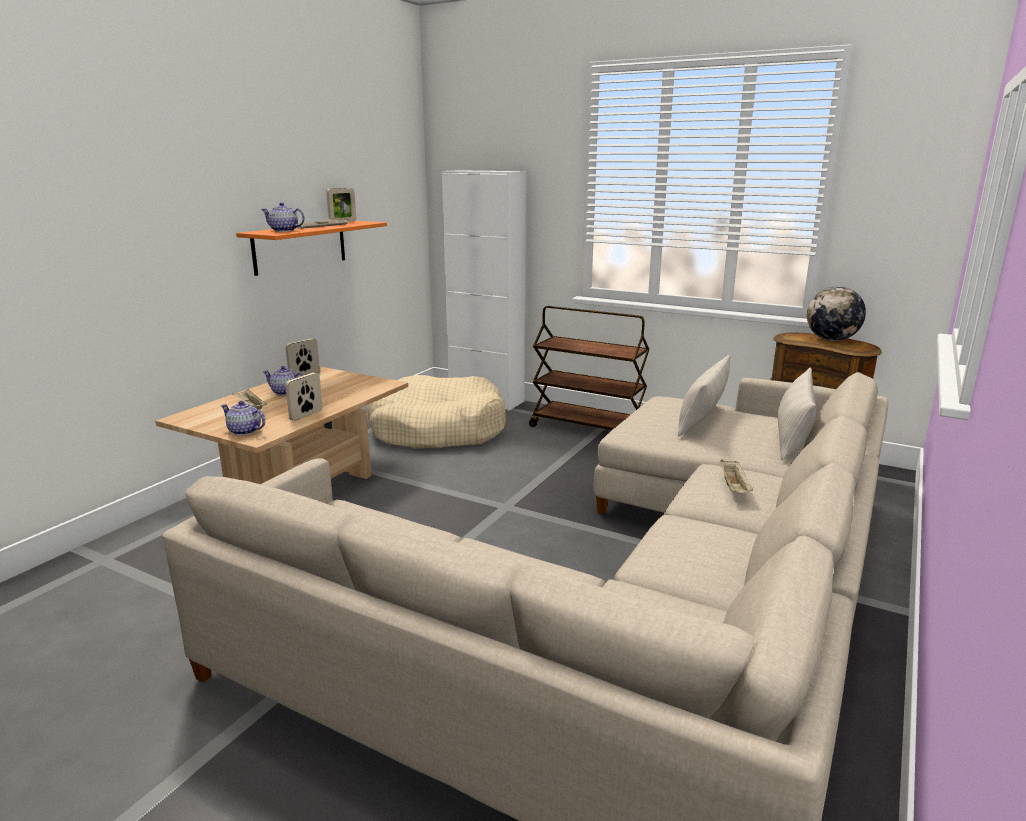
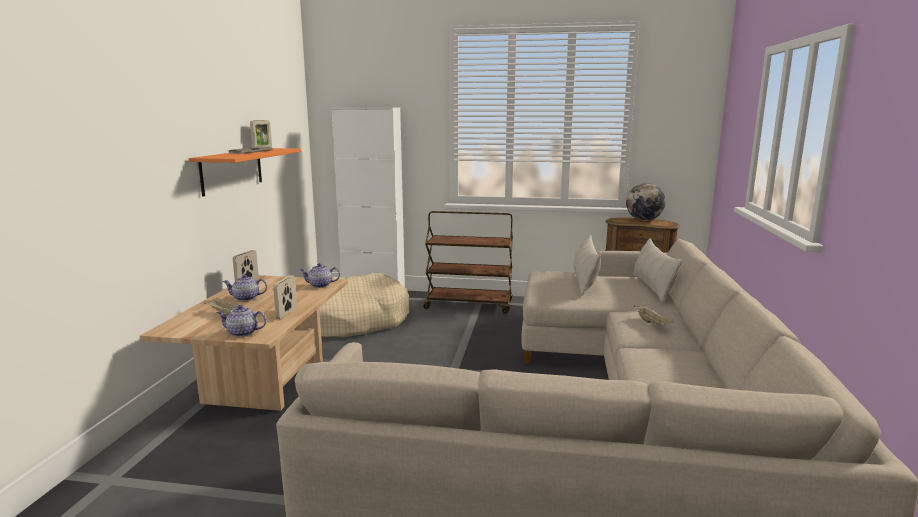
camera: 20 degrees left, 5 degrees down
teapot [261,202,305,232] -> teapot moved to [300,263,340,288]

